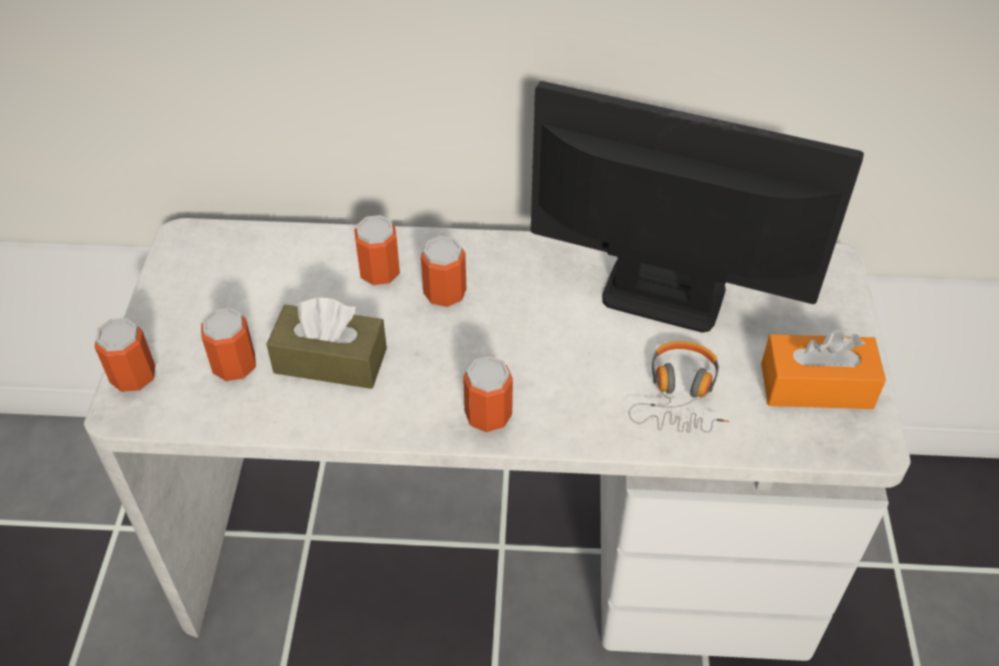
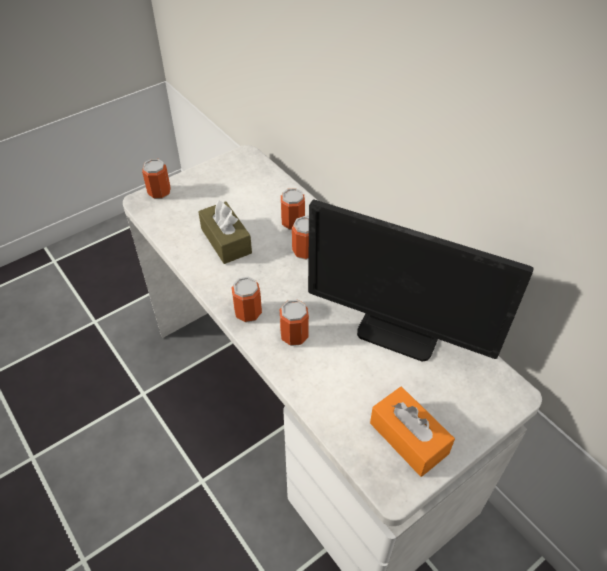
camera: 50 degrees right, 0 degrees up
can [201,307,256,382] -> can moved to [280,299,309,346]
monitor [531,81,864,333] -> monitor turned 135 degrees clockwise [308,200,533,362]
headphones [629,341,729,433] -> none

